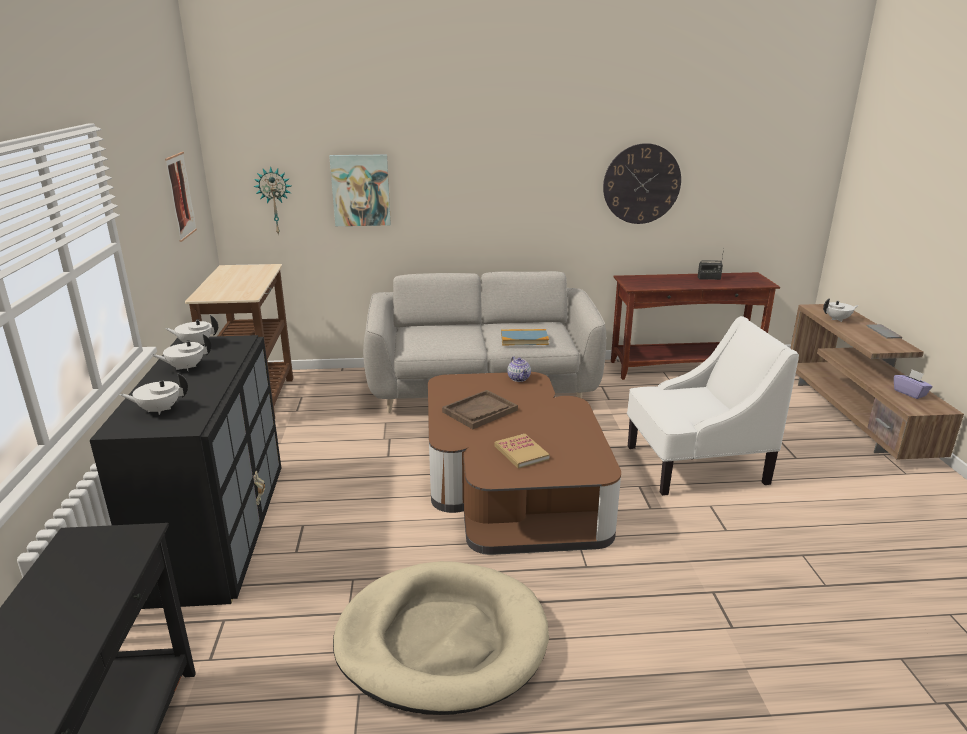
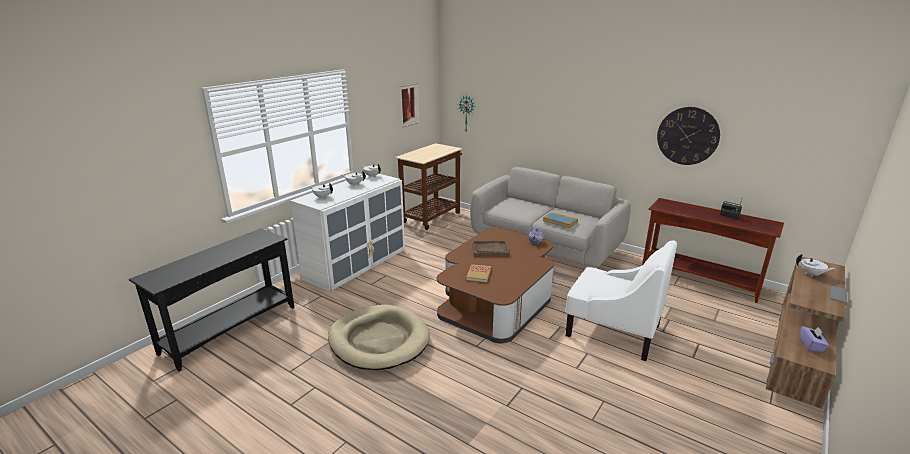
camera: 40 degrees right, 0 degrees up
black cabinet [90,335,281,609] -> white cabinet [290,174,405,292]
picture [329,154,391,226] -> none

